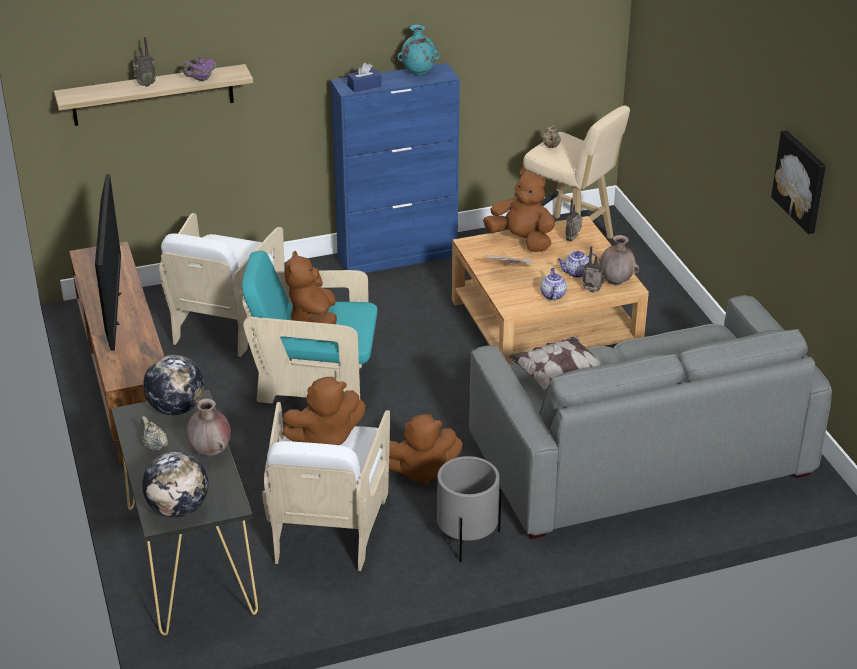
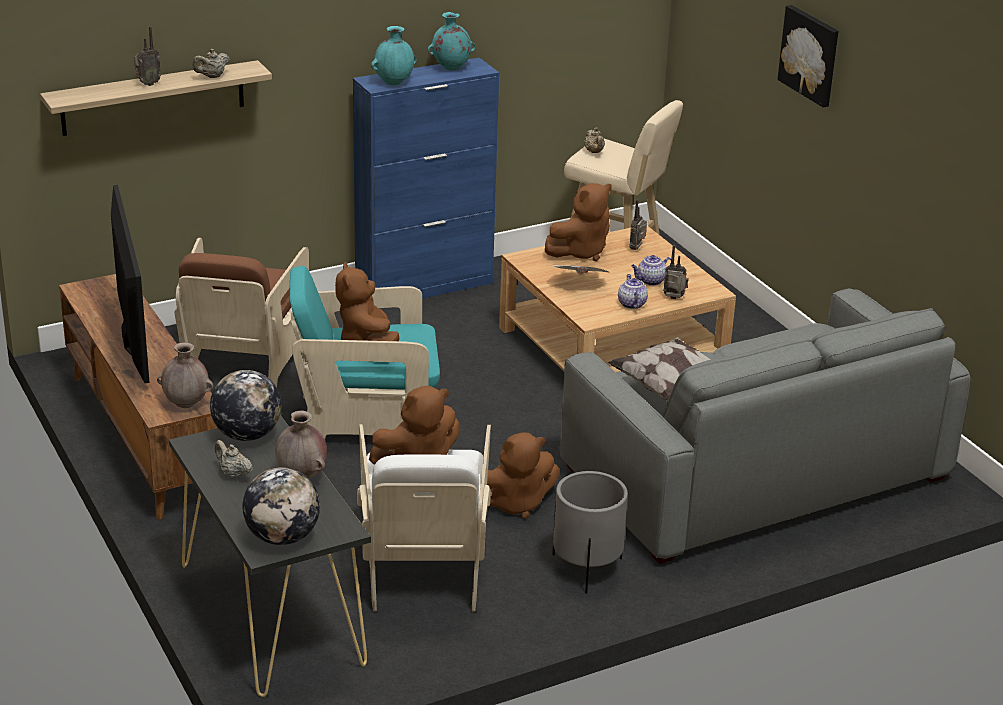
camera: 10 degrees left, 5 degrees down
white armchair [159,213,285,357] -> brown armchair [175,238,309,387]
purple teapot [183,56,217,81] -> beige teapot [193,49,230,78]
blue tissue box [347,63,382,92] -> turquoise vase [371,26,417,85]
brown plush toy [483,168,555,252] -> brown plush toy turned 120 degrees clockwise [545,183,612,261]
brown vase [597,235,639,285] -> brown vase moved to [157,342,213,408]
picture [771,130,826,234] -> picture moved to [777,5,838,107]

